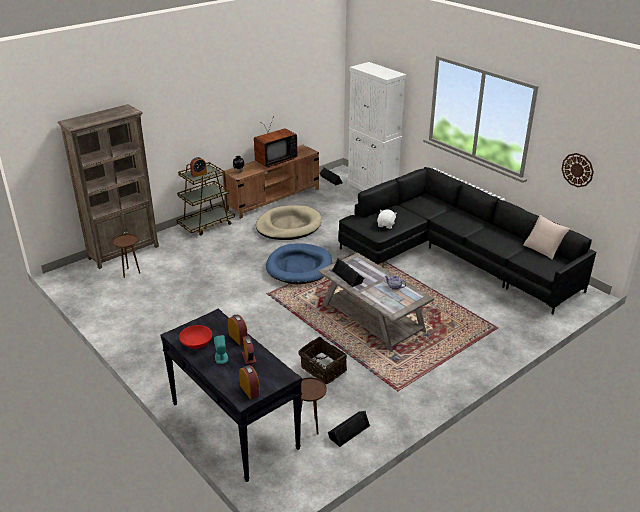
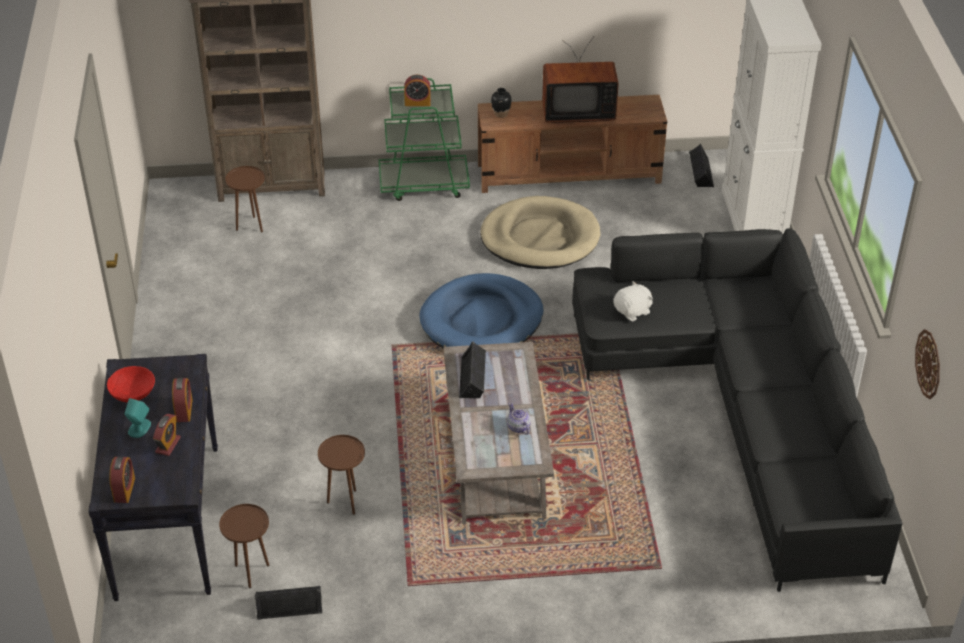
camera: 35 degrees right, 10 degrees up
brown cart [177,162,235,236] -> green cart [379,78,470,201]
basket [298,337,347,384] -> brown side table [318,435,365,515]
beige pillow [523,215,570,260] -> none

